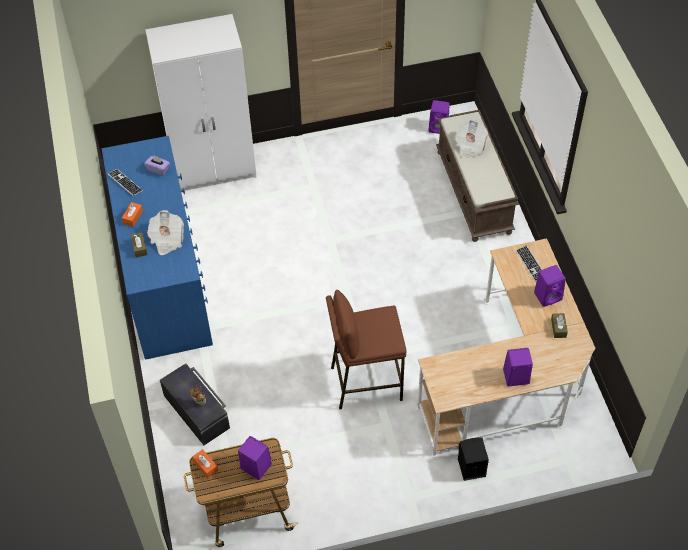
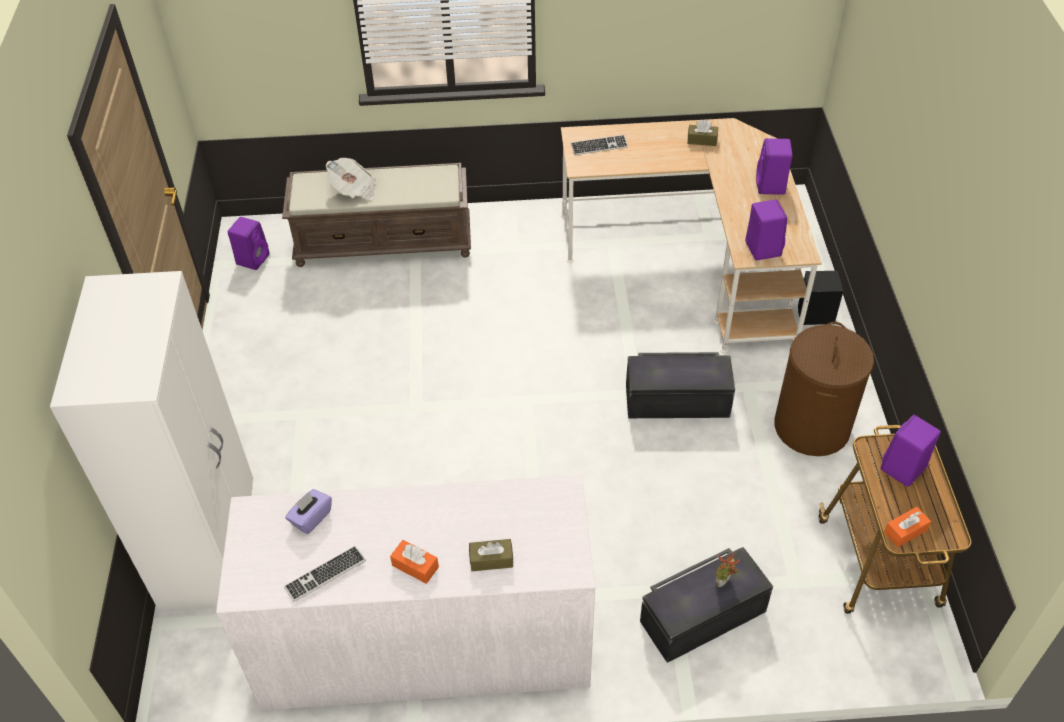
camera: 80 degrees left, 5 degrees down
blue dresser [102,136,213,360] -> white dresser [216,475,595,710]
newspaper [147,210,184,255] -> none
brown stool [326,290,407,410] -> black storage box [626,352,735,418]
purple speaker [534,265,566,307] -> purple speaker moved to [745,199,787,260]
none -> brown laundry basket [774,322,874,456]

